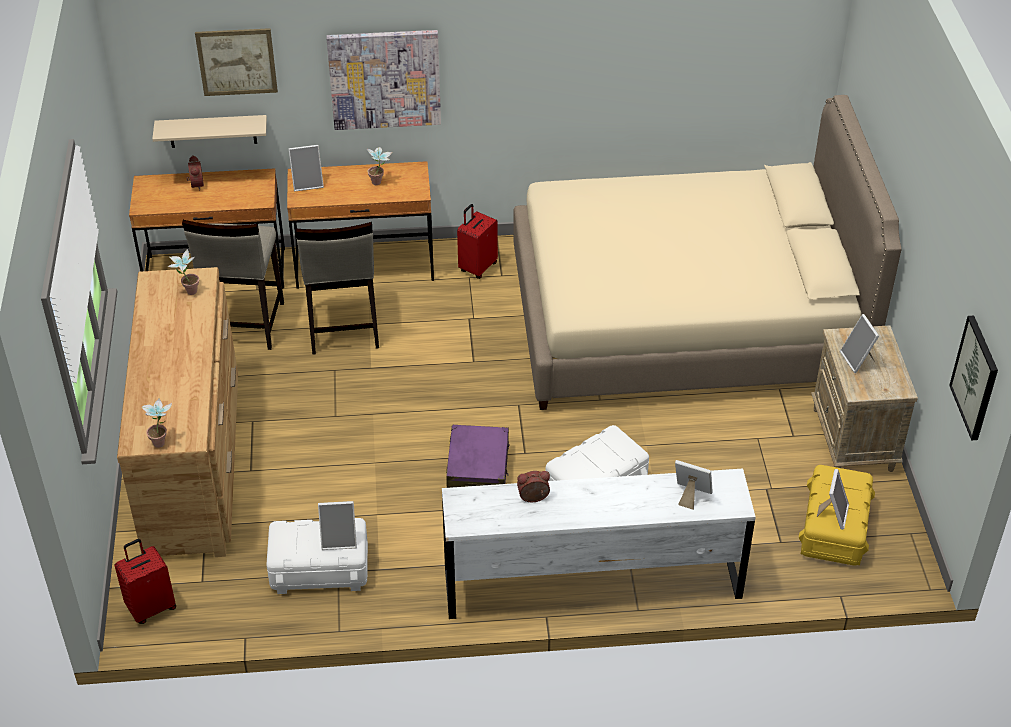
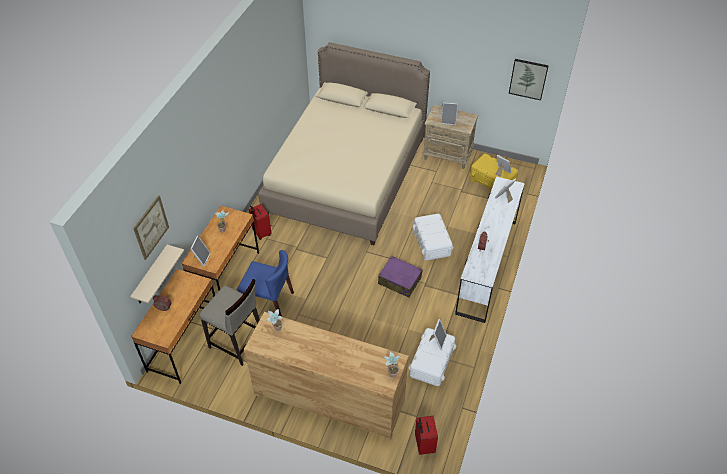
camera: 65 degrees left, 5 degrees up
beige stool [296,222,379,355] -> blue chair [237,250,294,317]
picture [326,30,441,130] -> none

